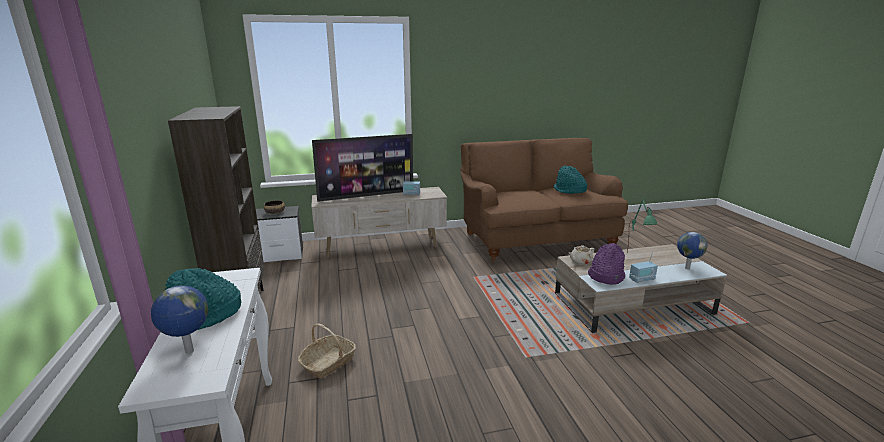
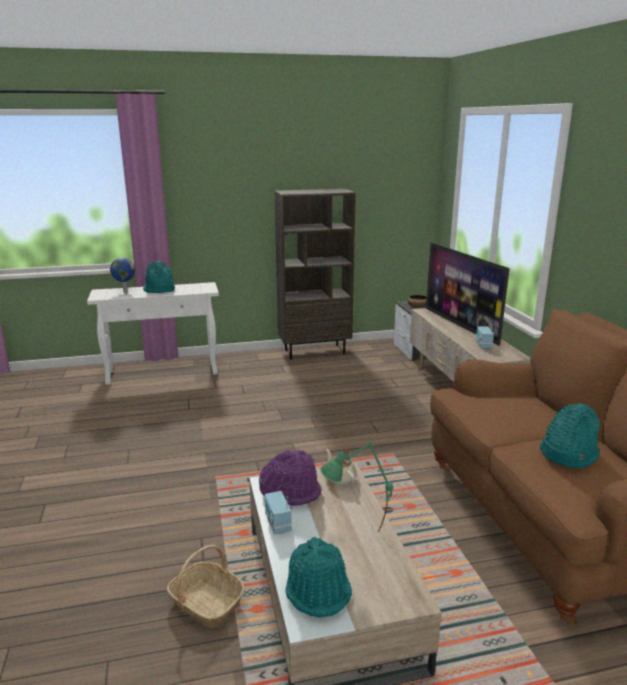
camera: 90 degrees right, 0 degrees up
basket [298,323,356,378] -> basket moved to [167,545,245,627]
globe [677,232,708,269] -> turquoise hat [285,537,352,618]

